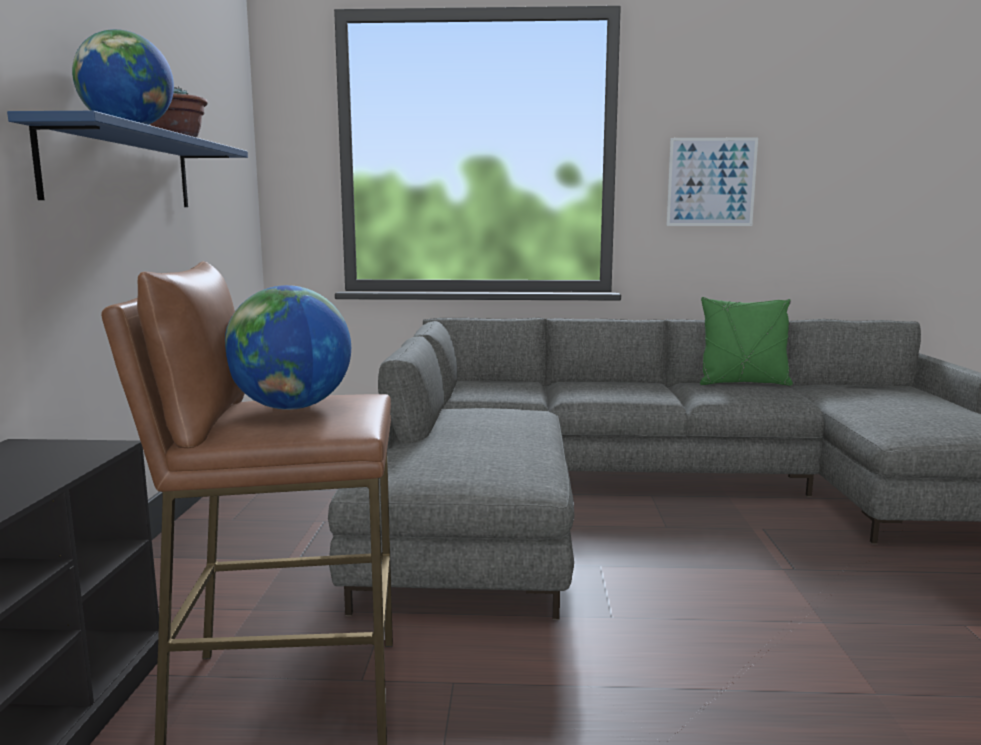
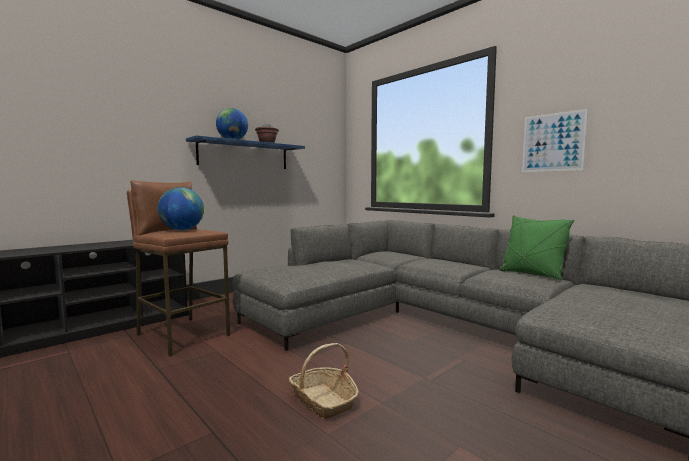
camera: 45 degrees right, 5 degrees down
none -> basket [289,343,359,419]

